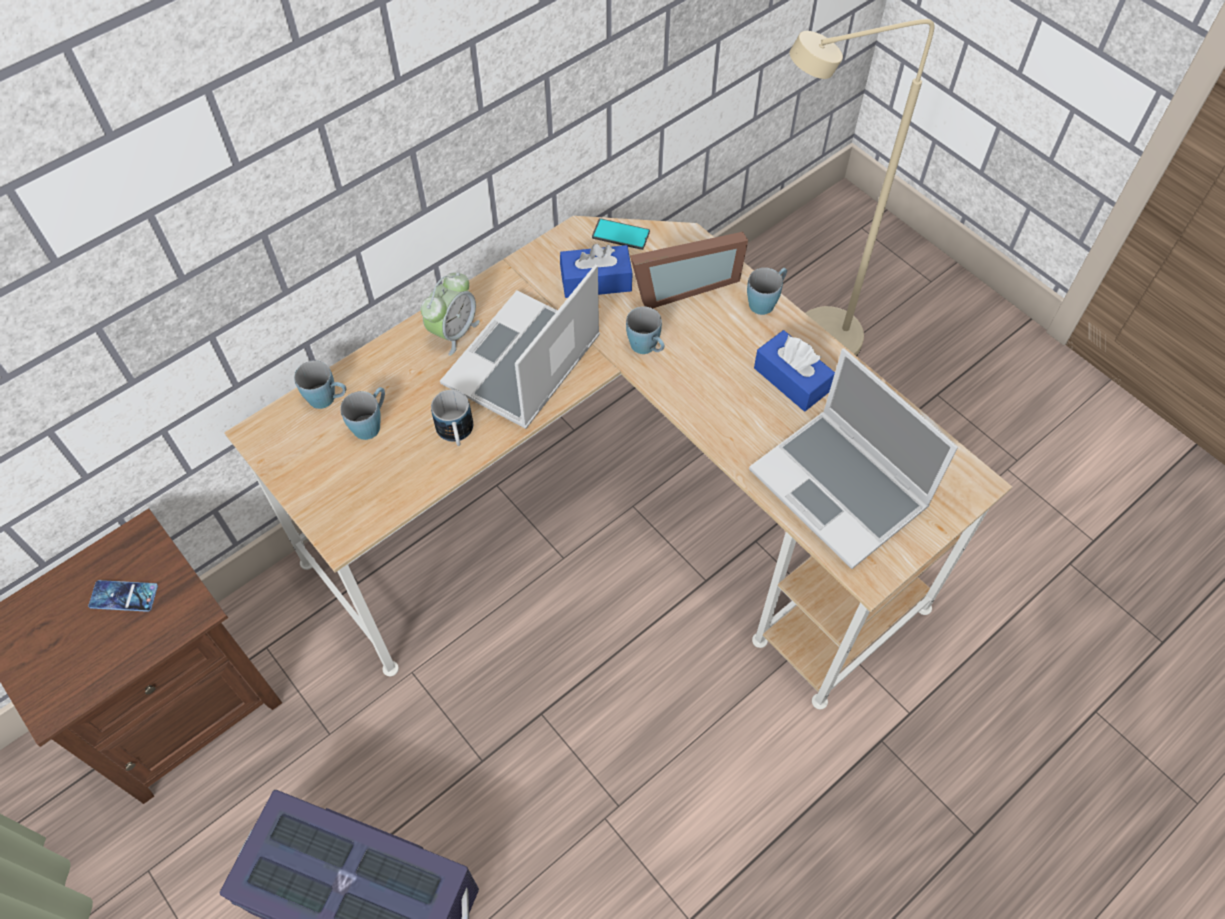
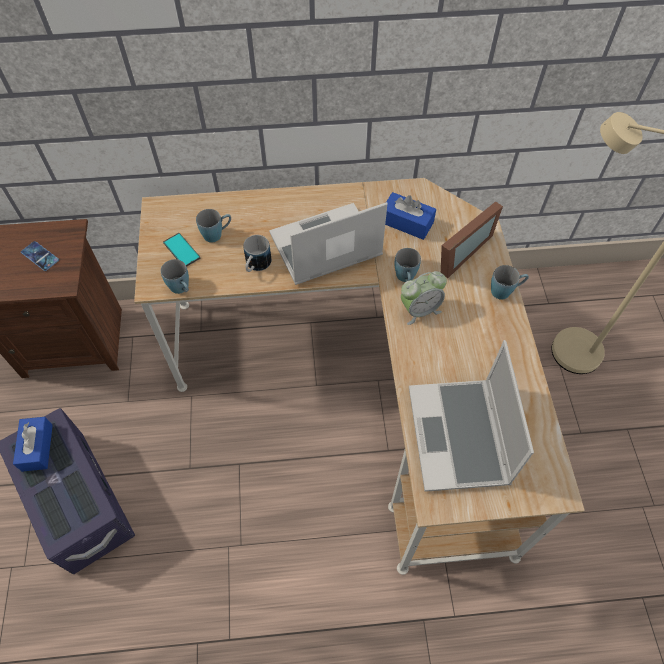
camera: 35 degrees right, 0 degrees up
blue mug [294,360,346,409] -> blue mug moved to [161,259,189,294]
alarm clock [421,272,480,356] -> alarm clock moved to [401,271,447,325]
phone [592,218,650,250] -> phone moved to [163,233,200,267]
picture frame [630,232,748,308] -> picture frame turned 60 degrees counterclockwise [441,201,503,278]
blue tissue box [754,330,835,411] -> blue tissue box moved to [13,417,53,472]

